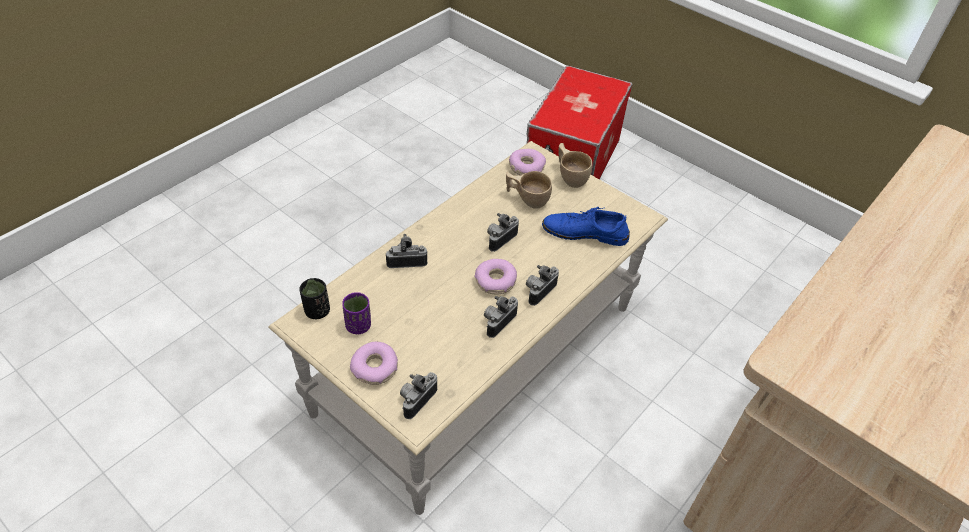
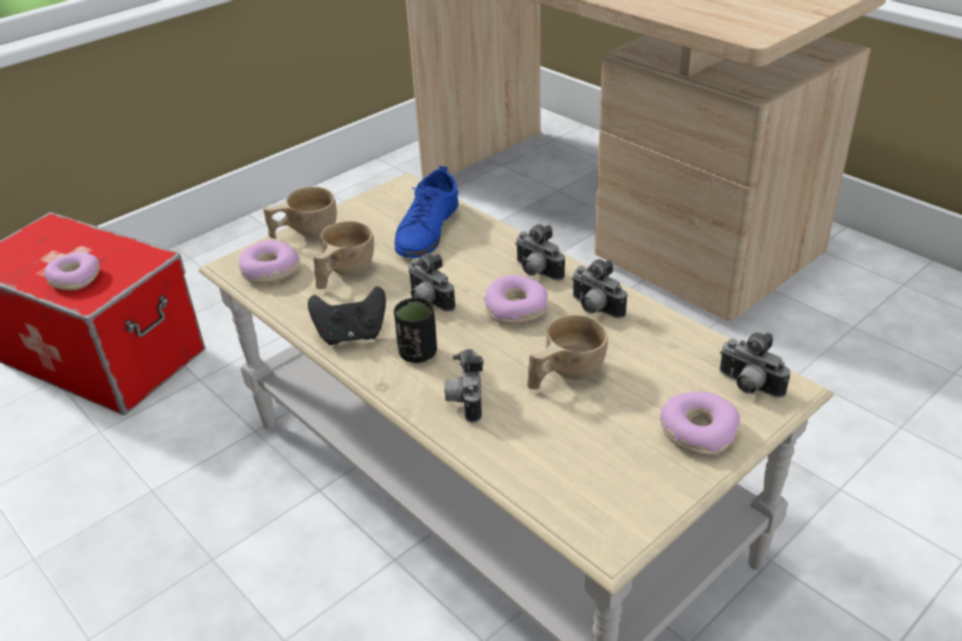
camera: 80 degrees left, 10 degrees down
black cup [299,278,330,319] -> black cup moved to [394,298,437,363]
purple cup [342,292,371,334] -> none
none -> donut [45,252,100,290]
none -> black game controller [308,286,386,345]
none -> beige cup [527,315,608,389]

